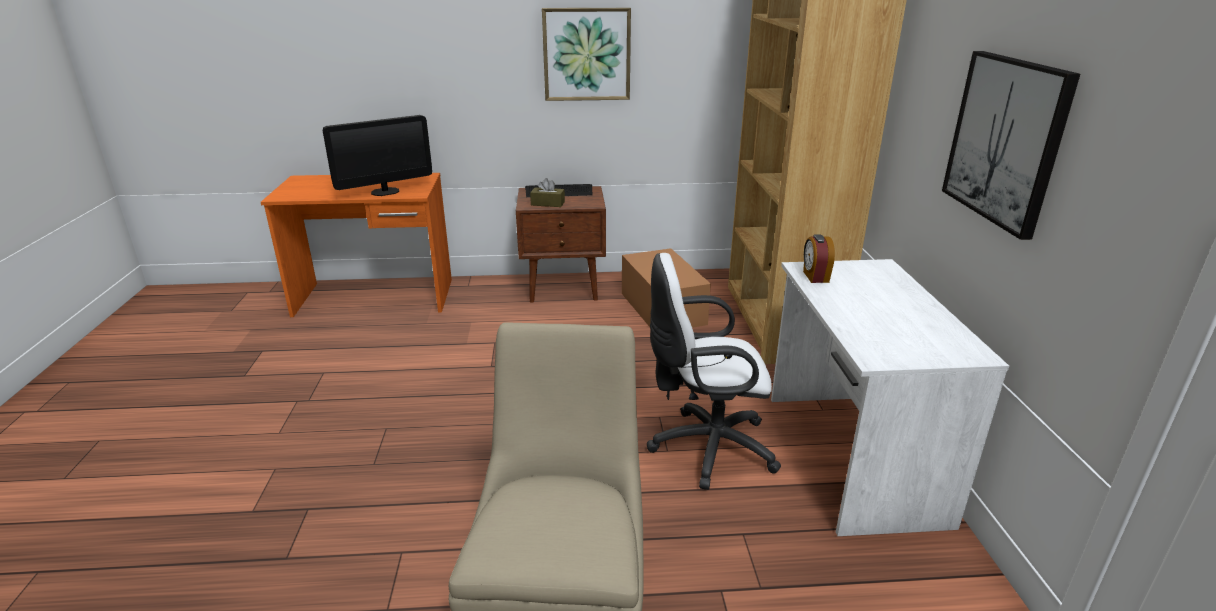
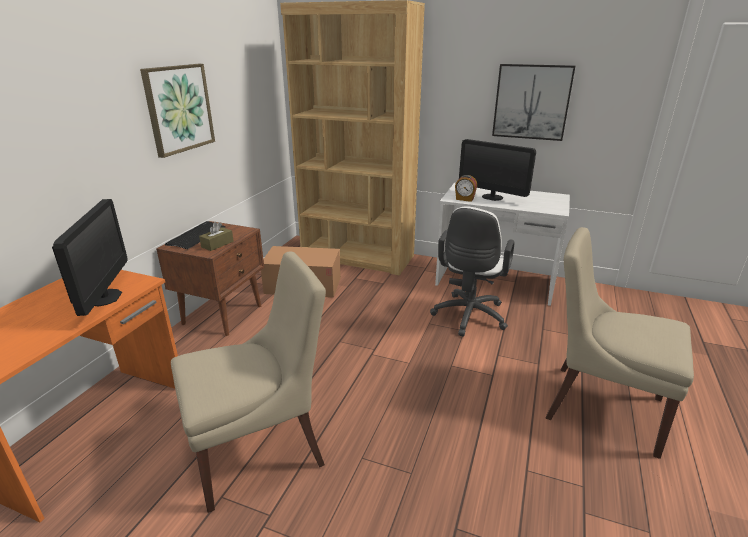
camera: 65 degrees left, 0 degrees up
none -> beige chair [171,251,326,513]
none -> monitor [459,139,536,201]

